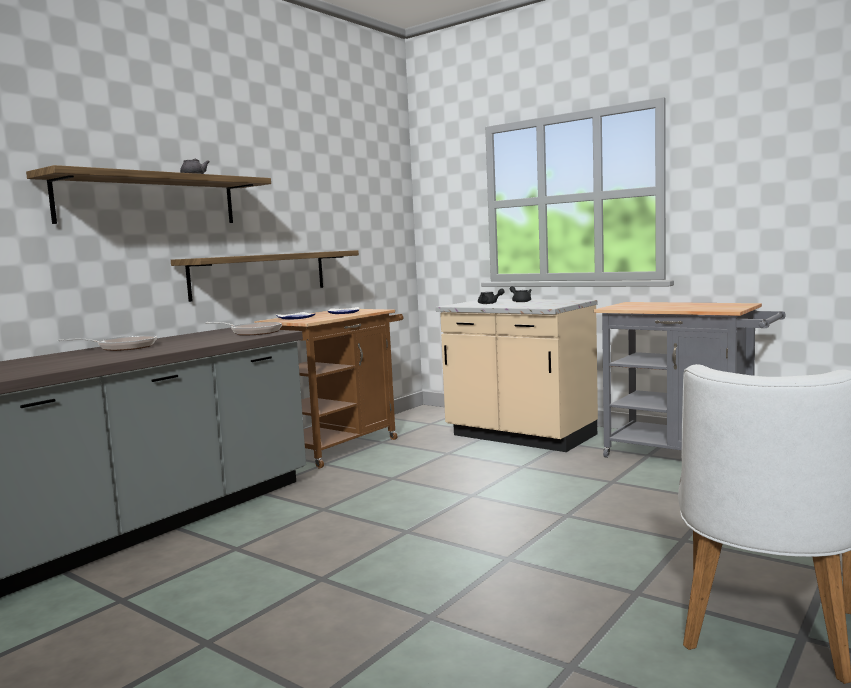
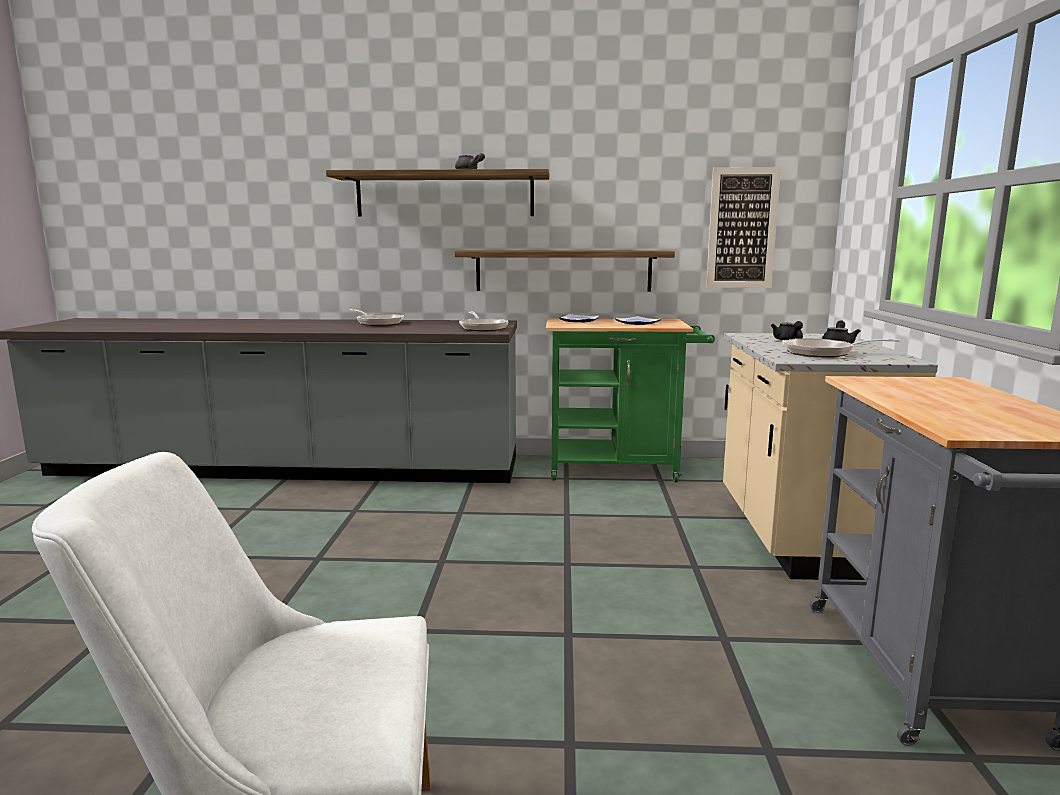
camera: 55 degrees right, 5 degrees up
brown cart [254,309,404,469] -> green cart [546,318,715,482]
none -> picture [706,167,781,288]
none -> frying pan [783,338,900,358]

